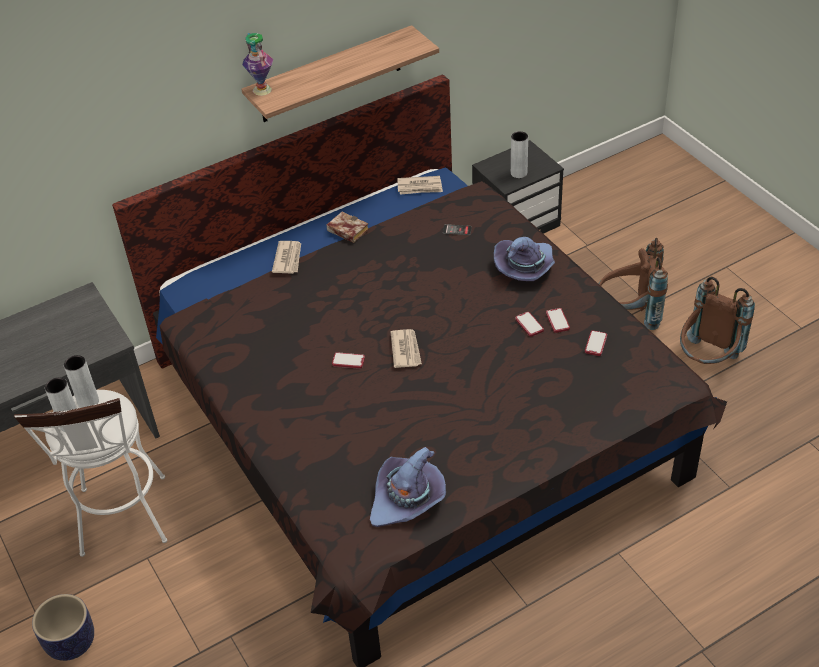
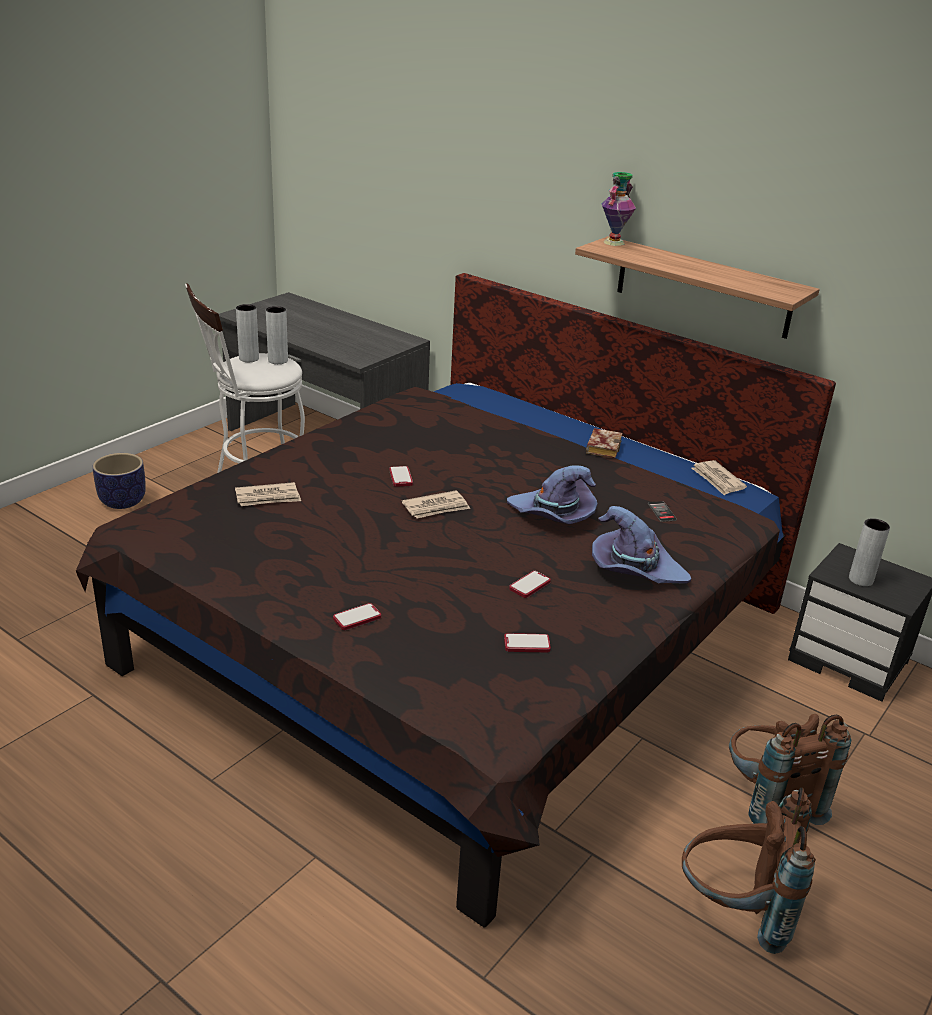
camera: 65 degrees right, 15 degrees down
newspaper [272,241,301,274] -> newspaper moved to [235,482,301,506]
purple hat [370,447,446,527] -> purple hat moved to [507,465,597,524]
phone [546,308,570,333] -> phone moved to [333,603,381,630]

